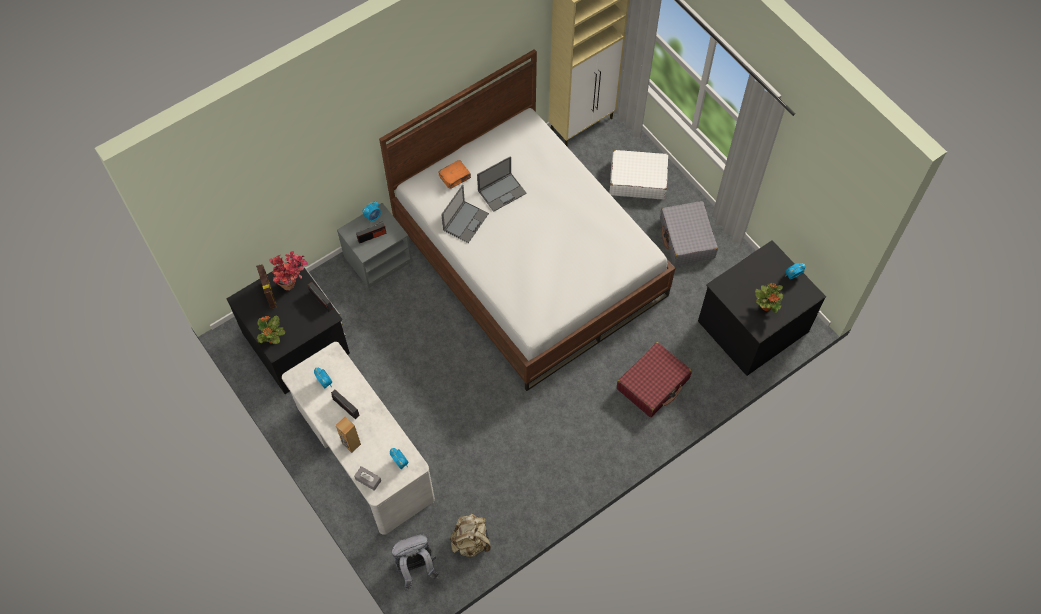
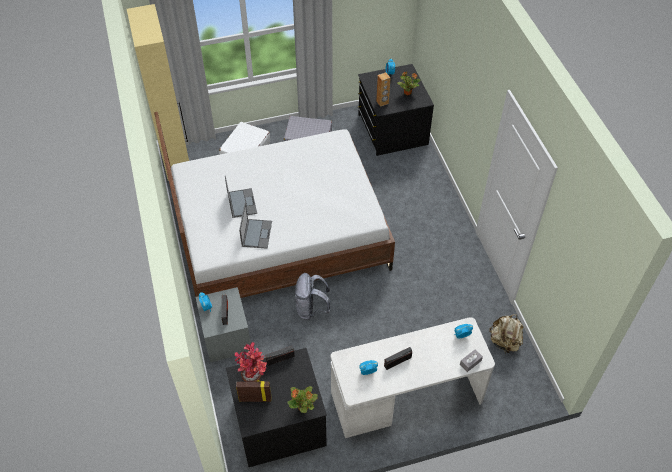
camera: 70 degrees left, 10 degrees down
brown speaker [336,417,361,453] -> brown speaker moved to [376,72,391,107]
grey backpack [391,534,440,591] -> grey backpack moved to [295,273,330,320]
orange book [438,160,471,189] -> none
laptop [441,185,489,243] -> laptop turned 45 degrees clockwise [239,203,272,249]
red suitcase [617,342,692,417] -> none

